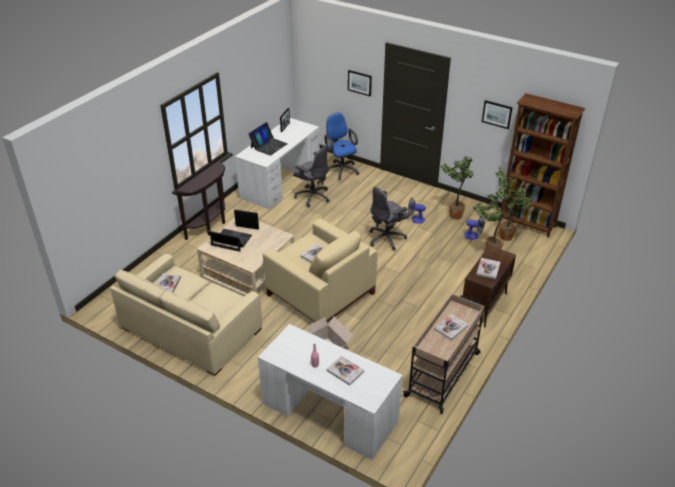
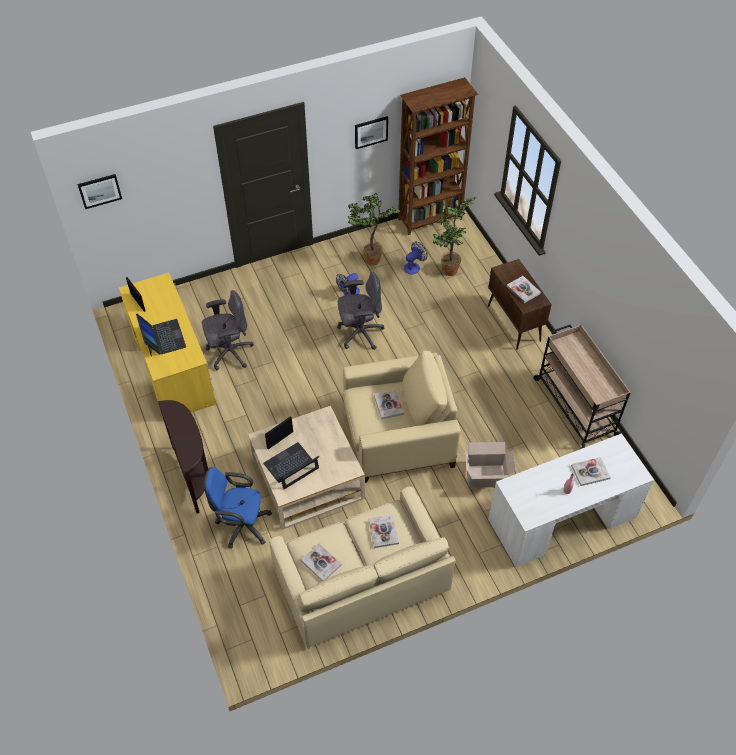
camera: 55 degrees left, 15 degrees up
white desk [235,118,320,210] -> yellow desk [119,273,216,413]
blue office chair [324,113,359,180] -> blue office chair moved to [204,467,272,549]
picture [348,70,372,96] -> picture moved to [77,174,122,209]
grey office chair [369,186,409,251] -> grey office chair turned 105 degrees counterclockwise [337,272,384,350]
book [434,314,468,340] -> book moved to [369,514,399,548]
potted plant [495,168,536,241] -> none

